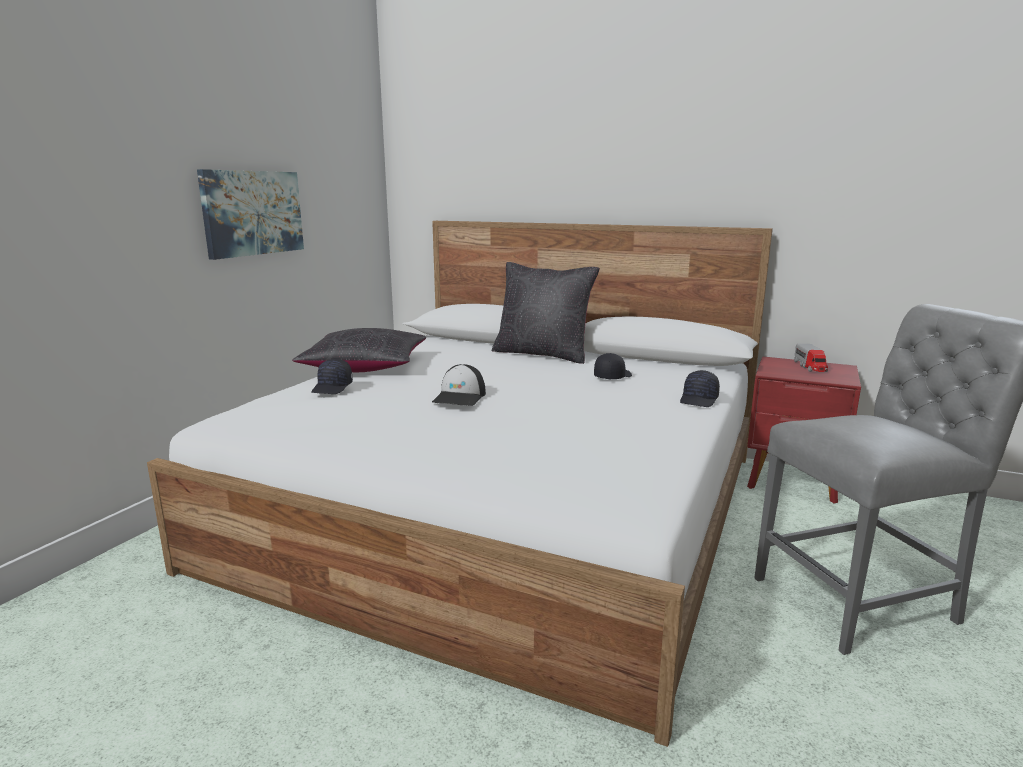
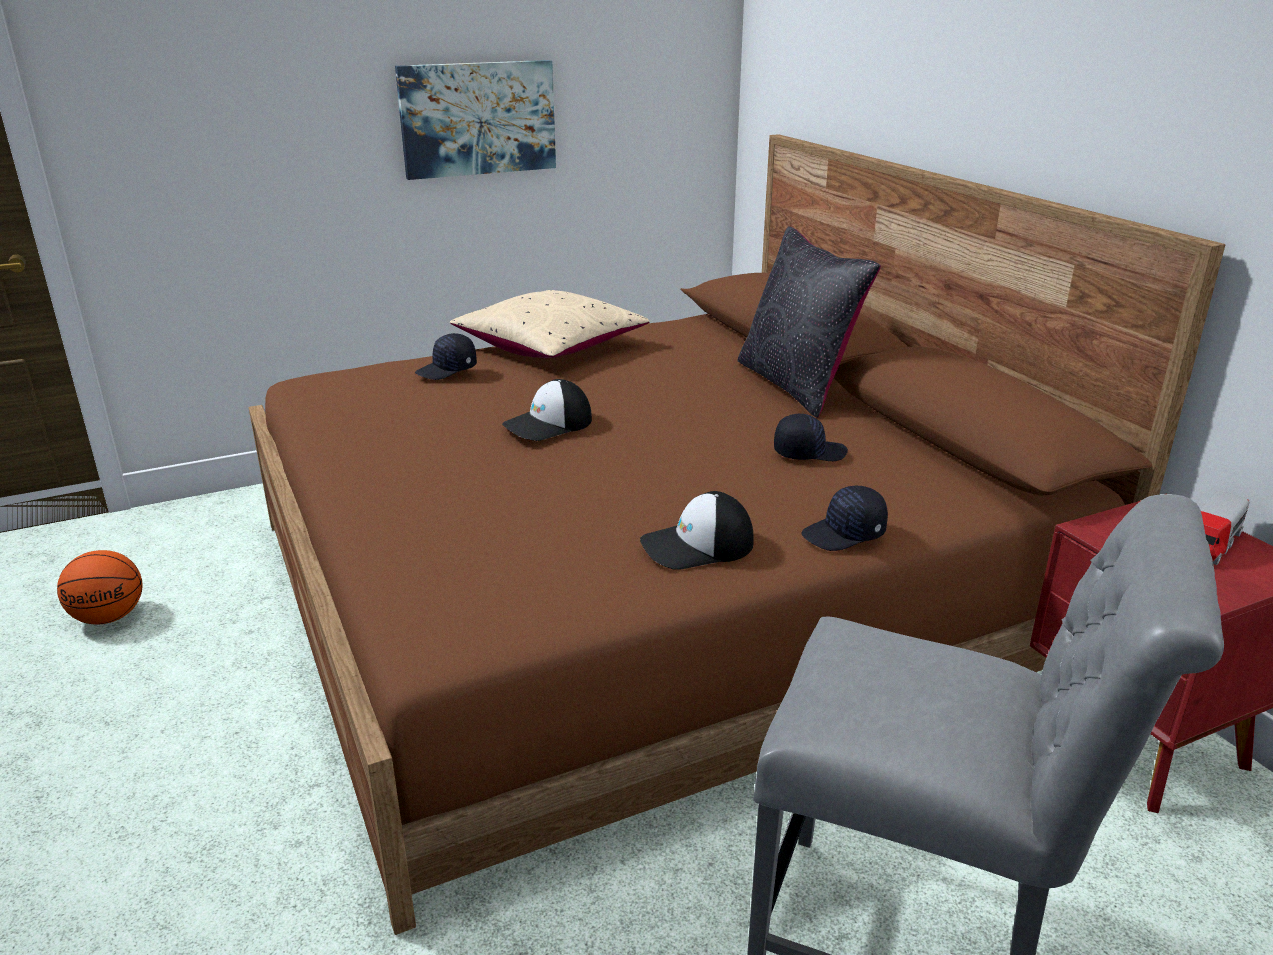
camera: 40 degrees right, 10 degrees up
white bed [147,221,773,747] -> brown bed [249,134,1225,935]
black pillow [292,328,426,372] -> beige pillow [450,290,650,358]
none -> basketball [57,550,142,624]
none -> cap [640,491,754,570]

